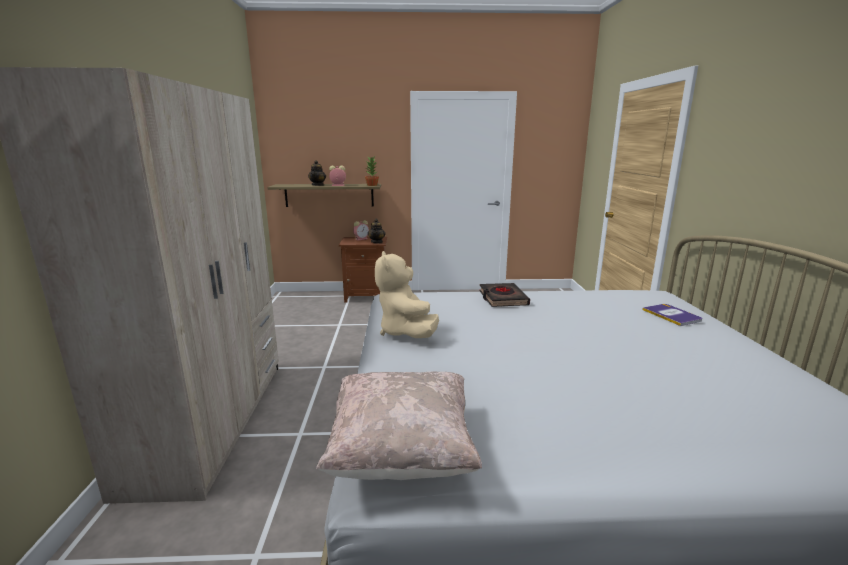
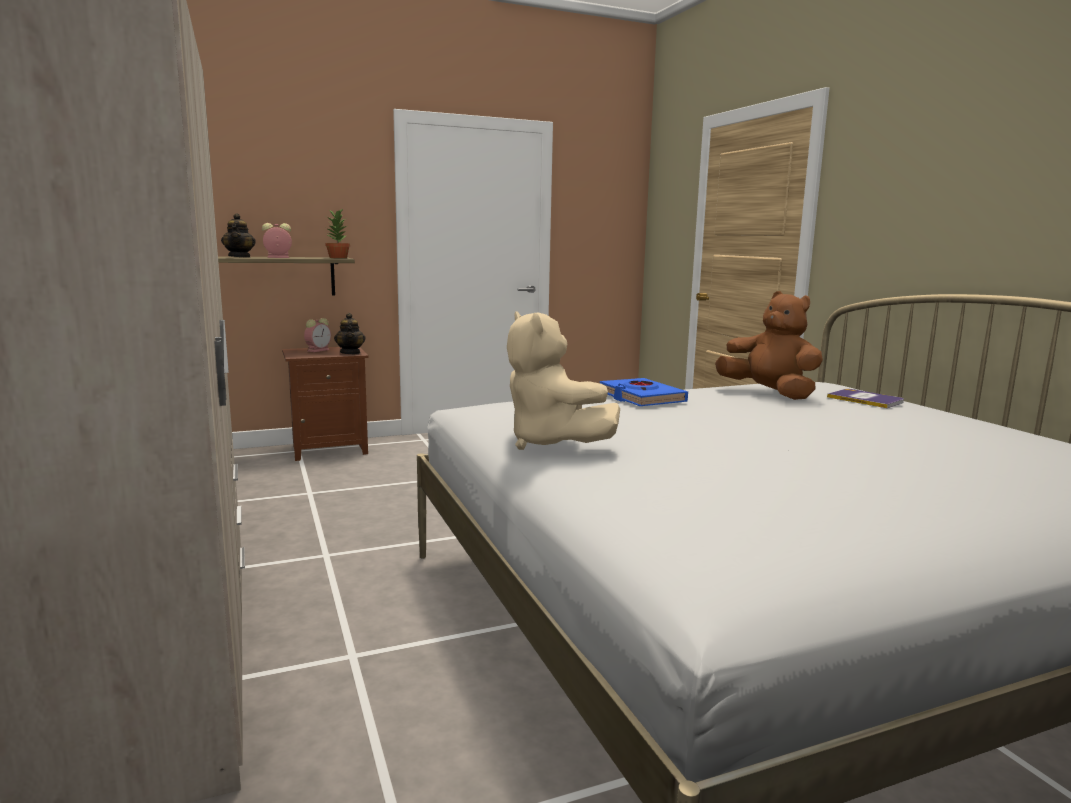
camera: 20 degrees left, 5 degrees down
beige pillow [316,372,482,480] -> none
black book [479,283,530,307] -> blue book [600,378,688,406]
none -> brown plush toy [715,291,823,400]

